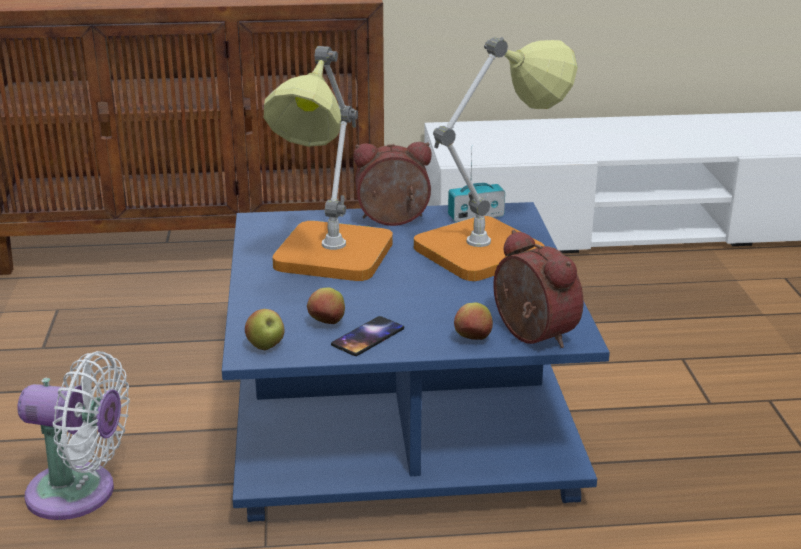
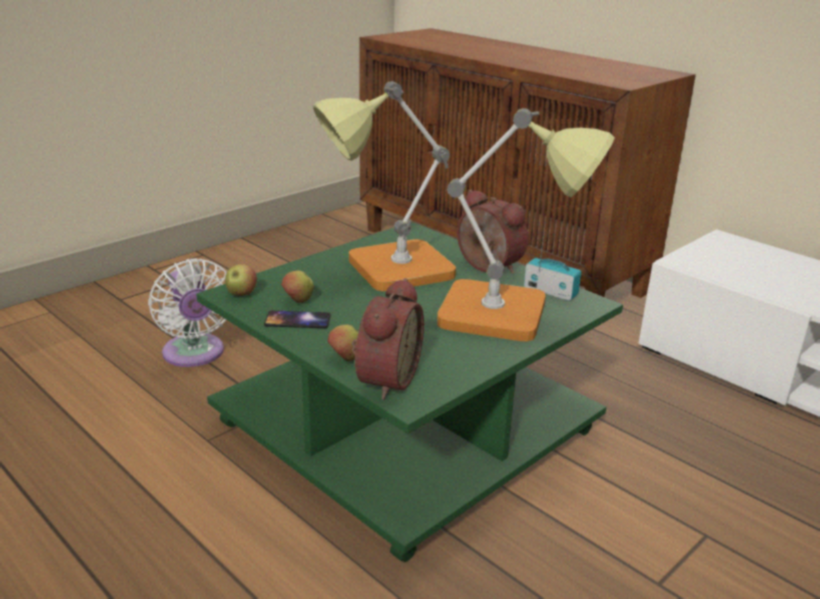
camera: 50 degrees right, 0 degrees up
blue coffee table [222,202,610,522] -> green coffee table [196,222,623,562]

